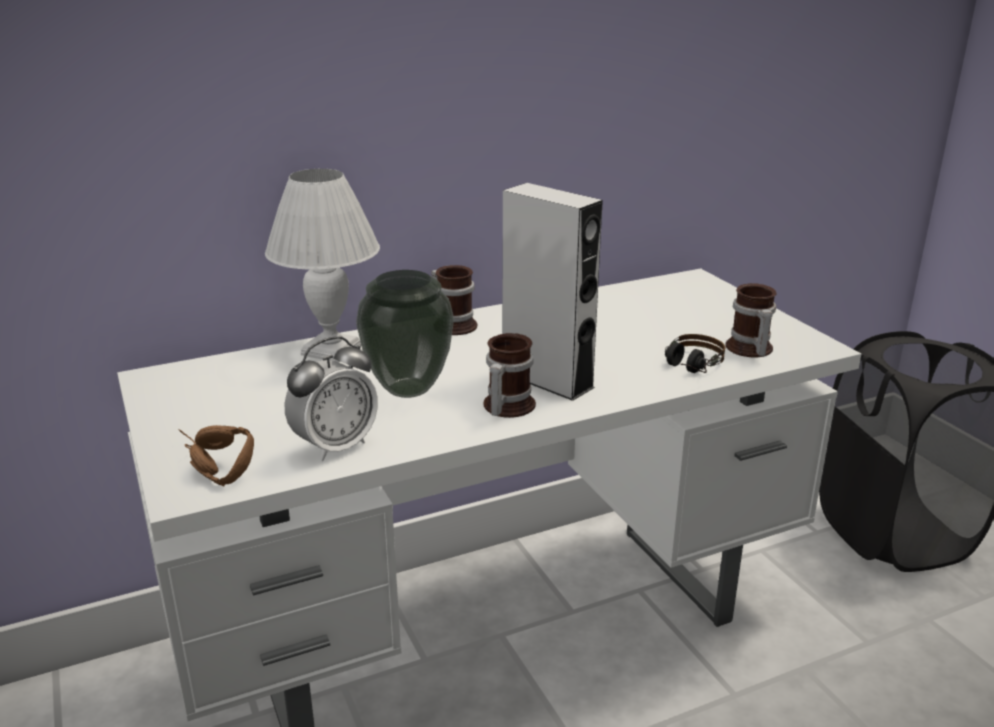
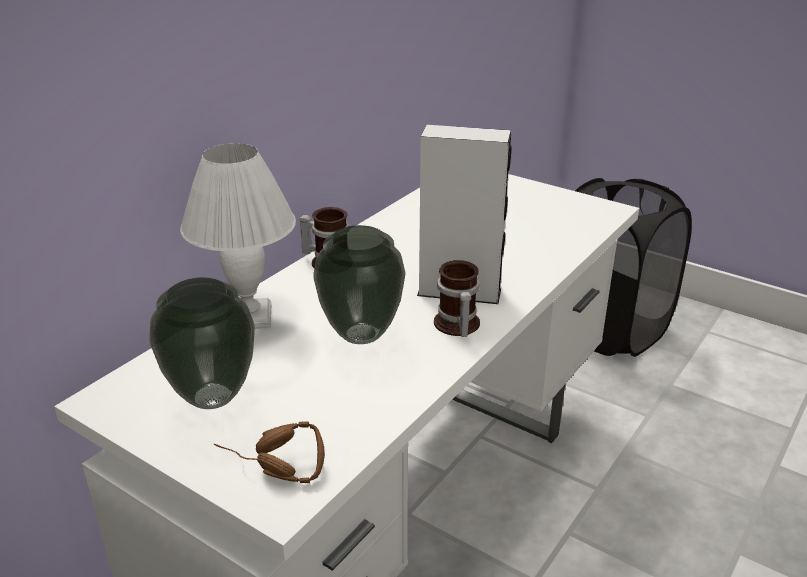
camera: 30 degrees left, 5 degrees up
alarm clock [284,336,378,461] -> none
headphones [665,334,726,373] -> none
mug [725,283,777,357] -> none
none -> vase [149,278,255,409]

